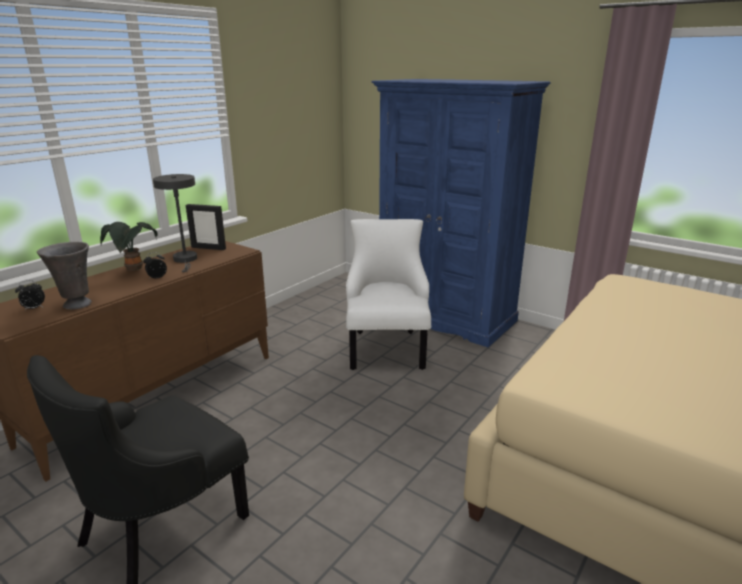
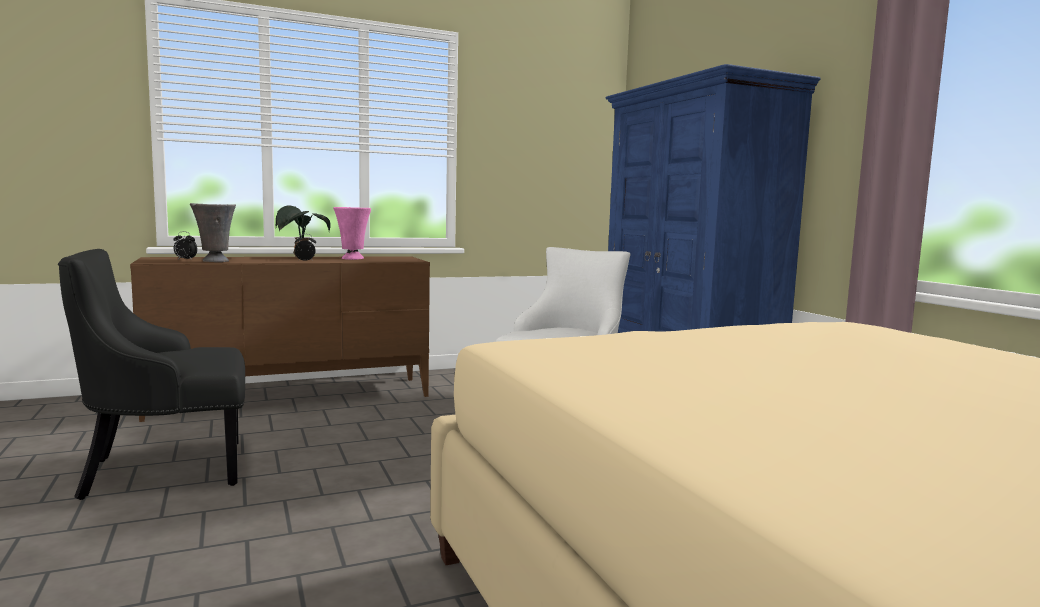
camera: 30 degrees right, 15 degrees down
grey table lamp [153,174,197,272] -> pink vase [333,207,371,260]
picture frame [186,204,226,250] -> none

